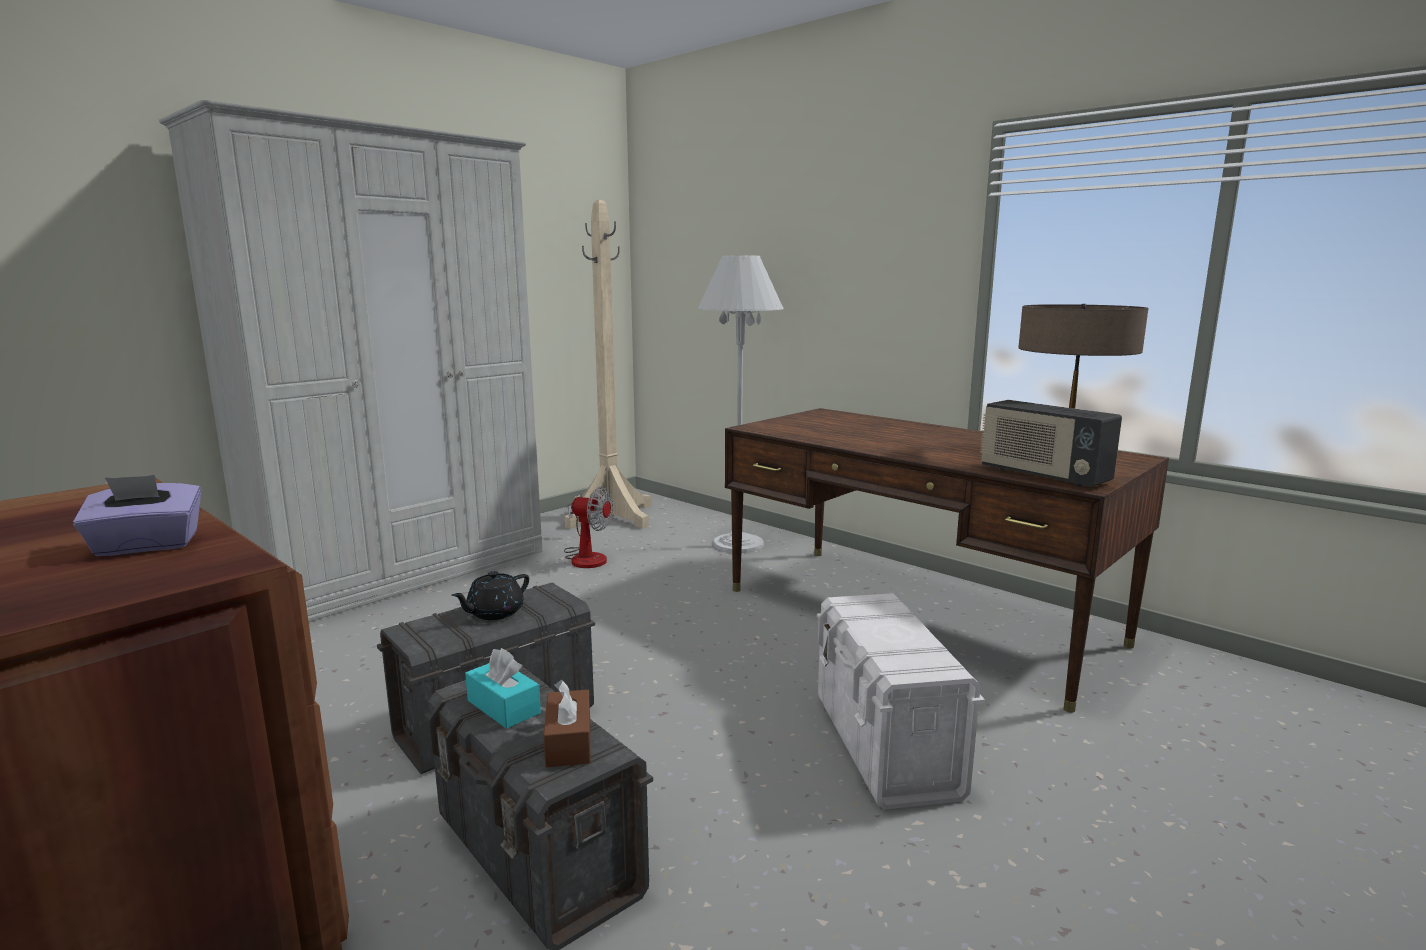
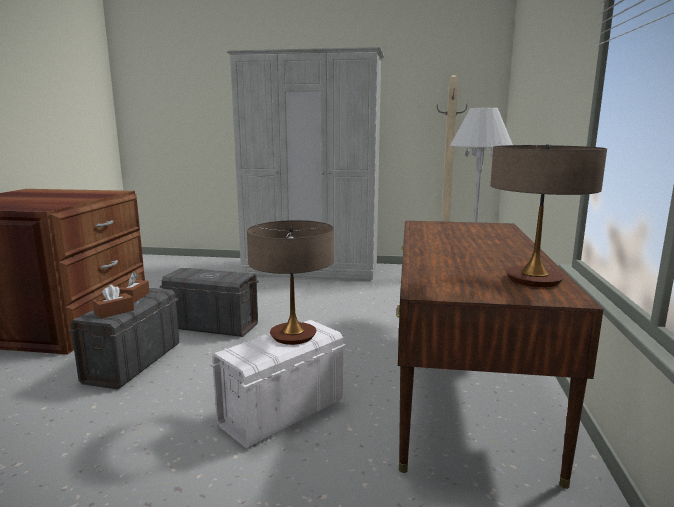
camera: 55 degrees right, 0 degrees up
purple tissue box [73,475,201,556] -> none
black teapot [451,571,529,620] -> none
turquoise tissue box [465,648,541,729] -> brown tissue box [119,272,150,303]
fan [564,487,613,568] -> none
radio [980,400,1122,487] -> none
none -> table lamp [247,220,334,345]

